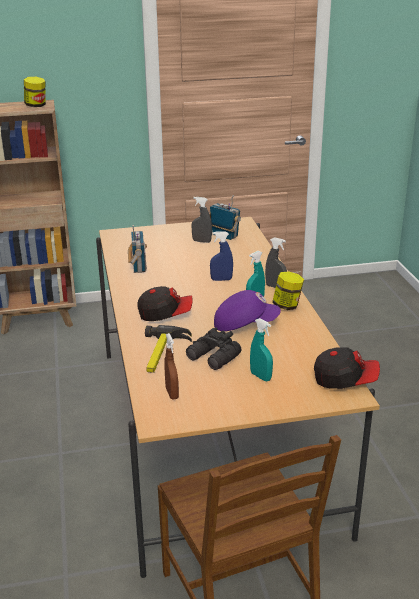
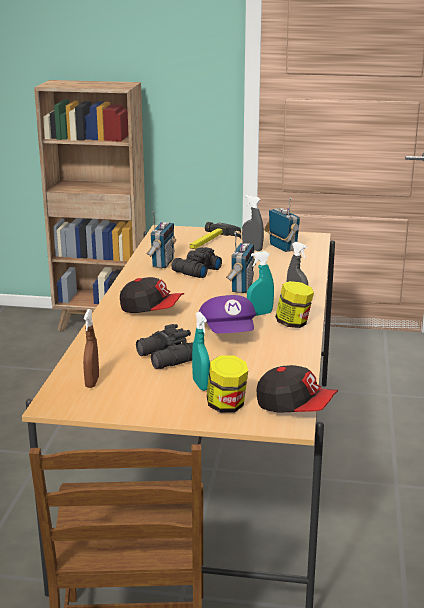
camera: 20 degrees right, 5 degrees down
jar [24,77,46,107] -> jar moved to [207,355,248,413]
hammer [145,325,192,373] -> hammer moved to [190,222,241,249]
blue spray bottle [210,231,233,281] -> radio [226,232,256,293]
purple cap [214,290,281,331] -> purple cap turned 60 degrees clockwise [199,295,256,333]
none -> black binoculars [172,247,222,278]

